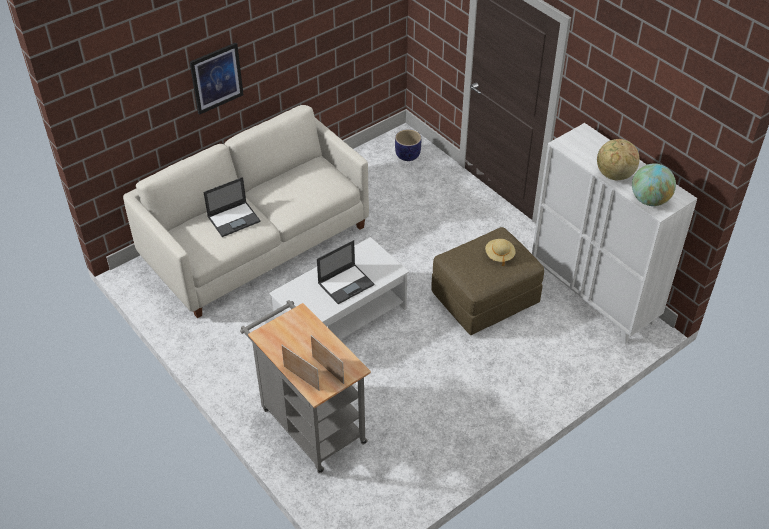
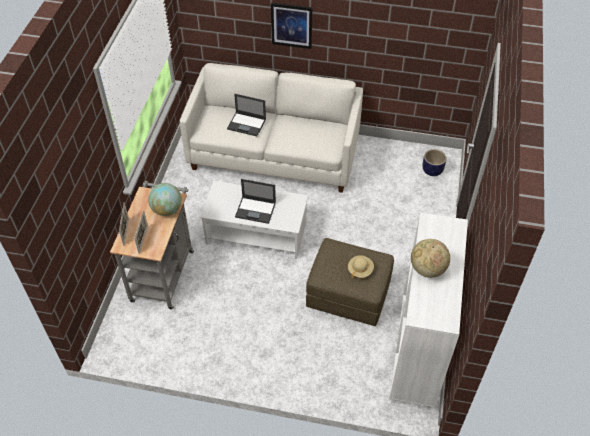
camera: 50 degrees right, 5 degrees up
globe [632,163,676,206] -> globe moved to [148,183,182,216]

